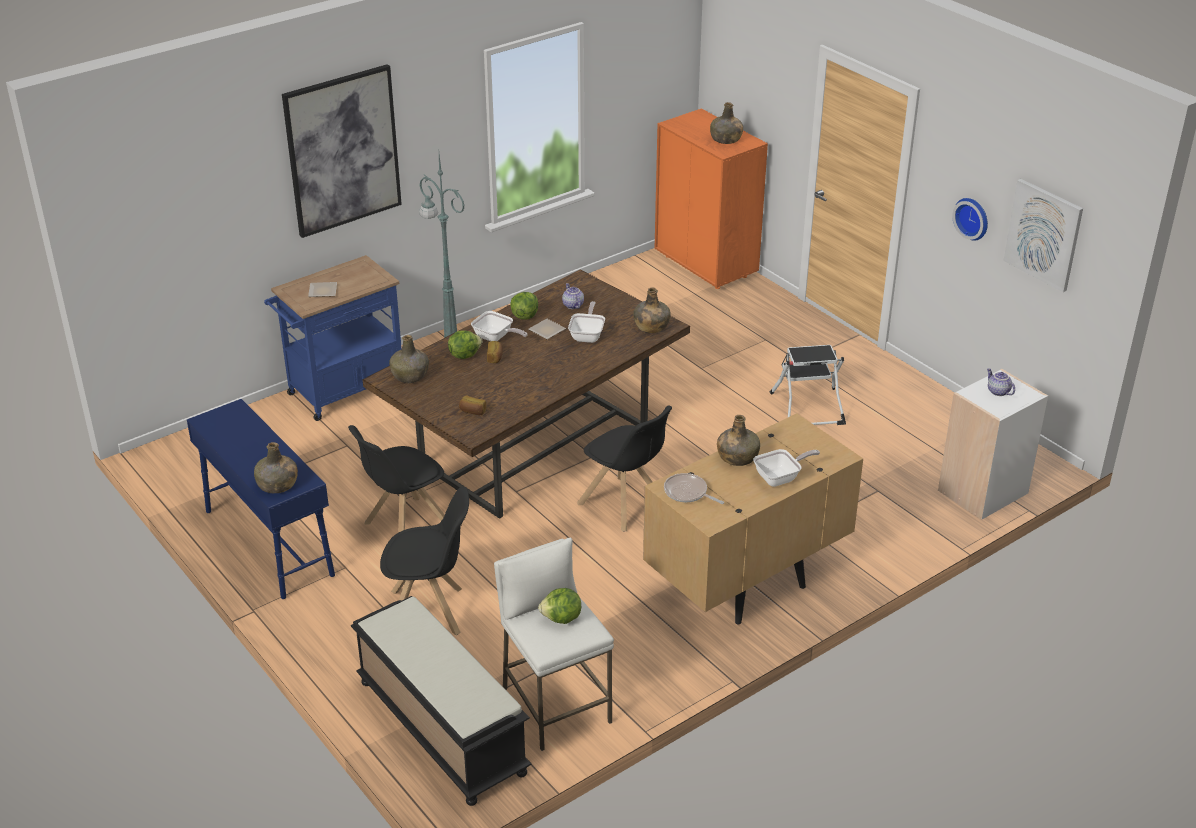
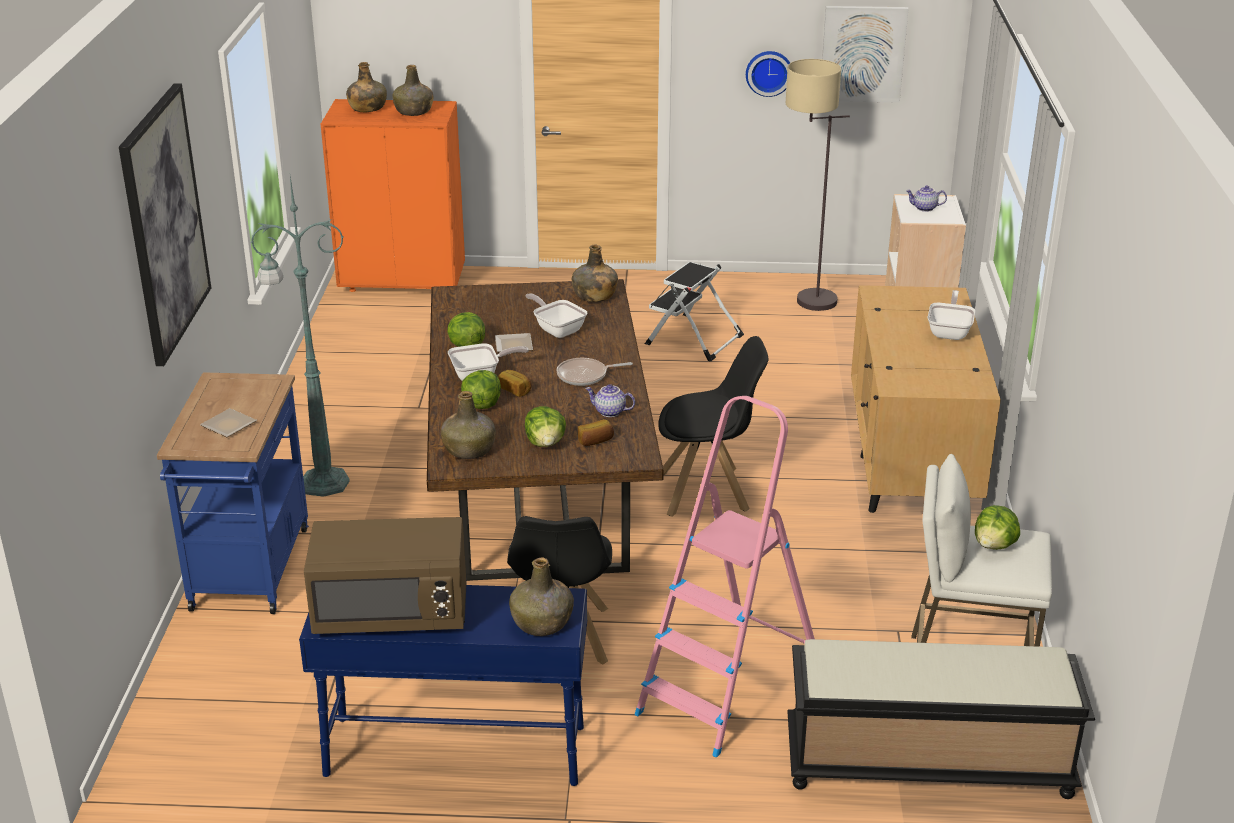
camera: 50 degrees left, 5 degrees down
black chair [380,487,469,636] -> pink step ladder [635,396,815,757]
teapot [562,283,584,309] -> teapot moved to [585,384,635,417]
frying pan [664,473,724,504] -> frying pan moved to [557,358,633,386]
green bottle [717,415,760,466] -> green bottle moved to [346,62,387,112]
none -> brown microwave [304,517,467,634]
none -> lettuce [525,406,566,447]
none -> beige floor lamp [786,59,850,311]

